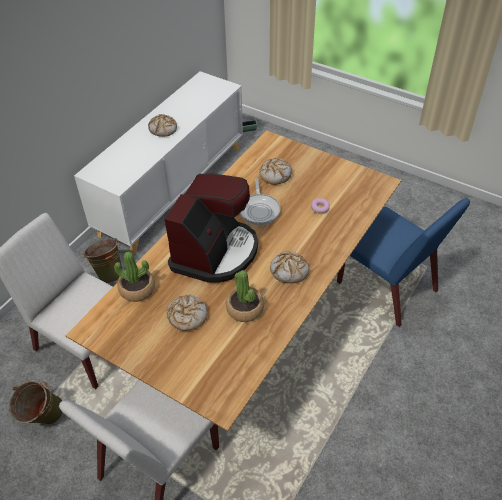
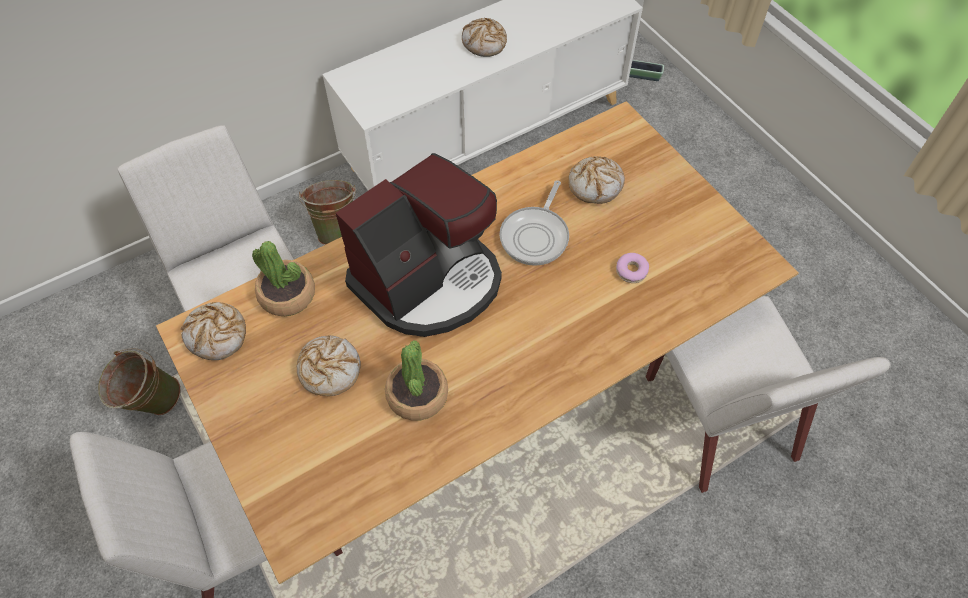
camera: 25 degrees right, 10 degrees up
bread [270,252,309,283] -> bread moved to [180,302,246,360]
blue chair [337,198,470,327] -> white chair [646,296,891,493]

